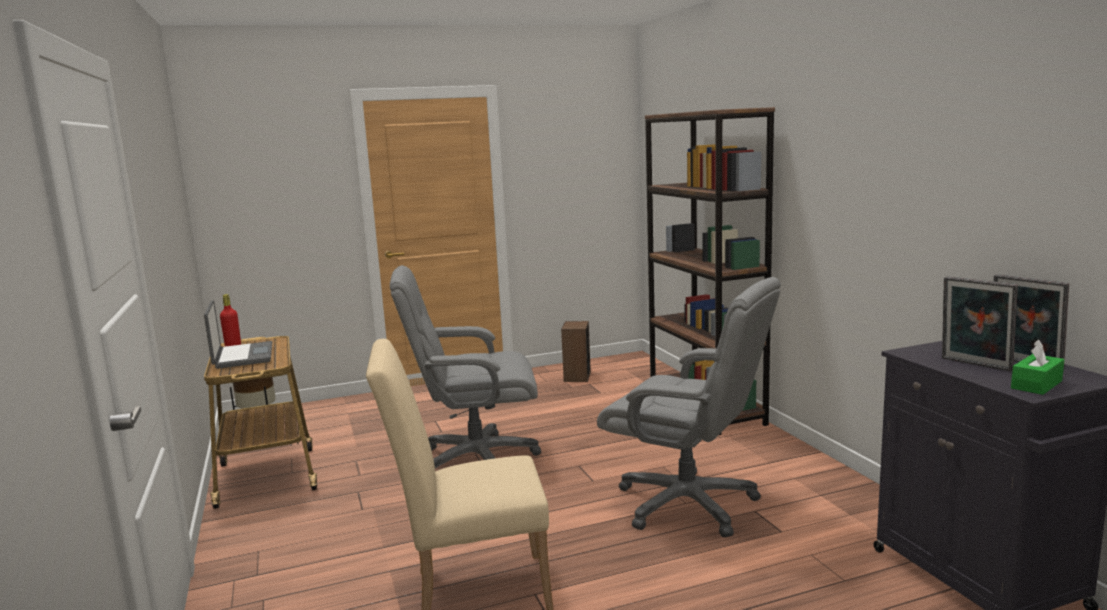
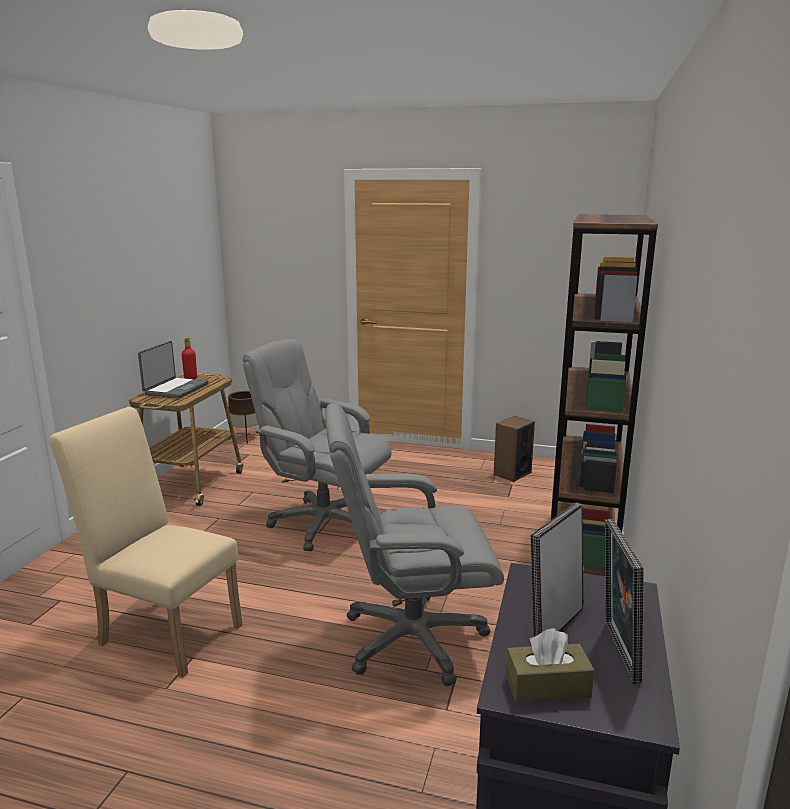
camera: 35 degrees right, 5 degrees up
grey office chair [597,277,781,537] -> grey office chair turned 105 degrees clockwise [325,404,504,686]
picture frame [942,276,1018,371] -> picture frame turned 45 degrees clockwise [530,503,583,637]
green tissue box [1011,339,1065,395] -> brown tissue box [506,628,595,703]

